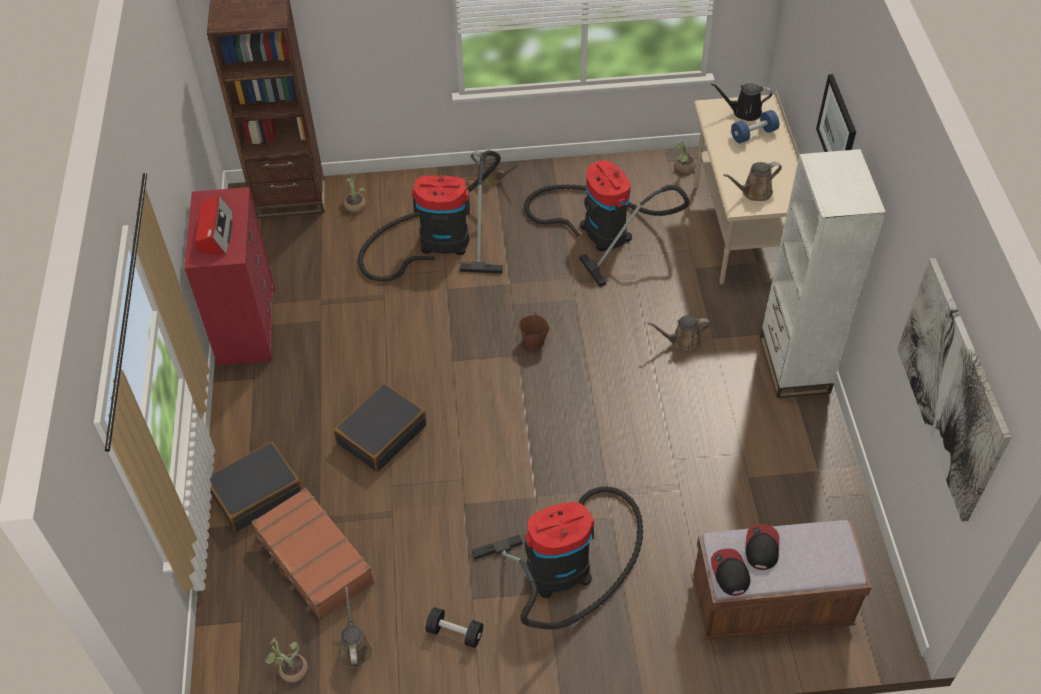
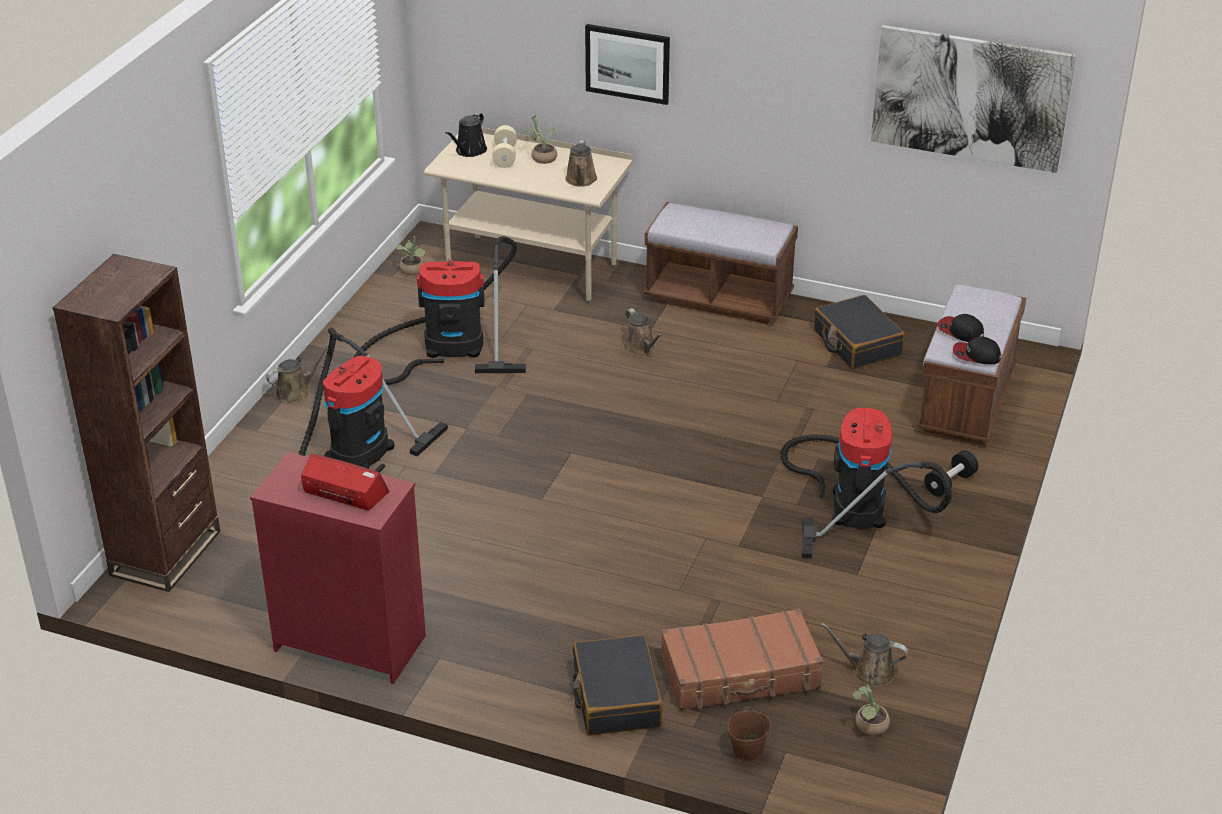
camera: 65 degrees left, 15 degrees down
black suitcase [334,383,426,472] -> black suitcase moved to [814,295,905,369]
potted plant [344,171,366,213] -> potted plant moved to [524,114,557,164]
black dumbbell [425,607,483,648] -> black dumbbell moved to [924,450,979,497]
brown bucket [519,312,550,349] -> brown bucket moved to [728,706,771,762]
brown watering can [648,316,710,353] -> brown watering can turned 45 degrees counterclockwise [623,308,663,356]
blue dumbbell [731,110,779,143] -> beige dumbbell [492,125,517,168]
white bookcase [760,149,886,398] -> brown bench [644,202,798,324]

